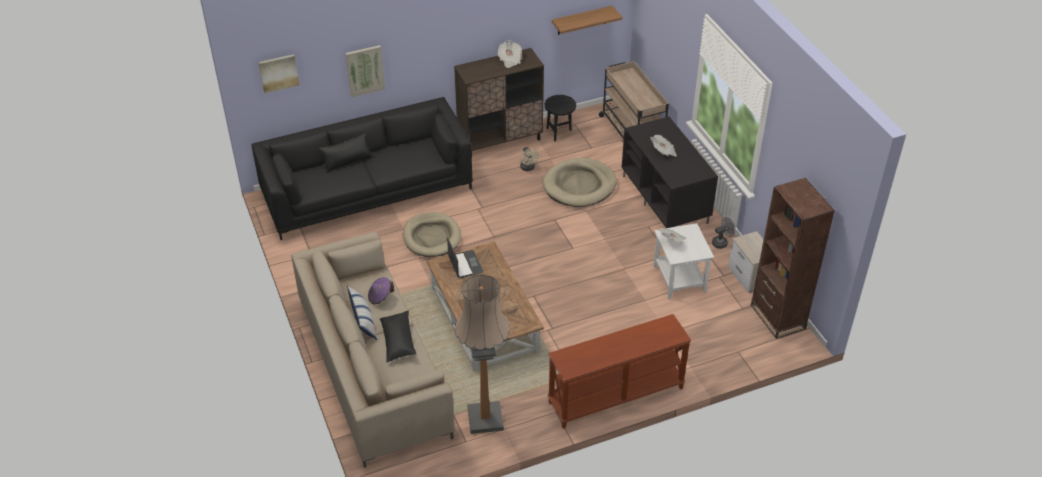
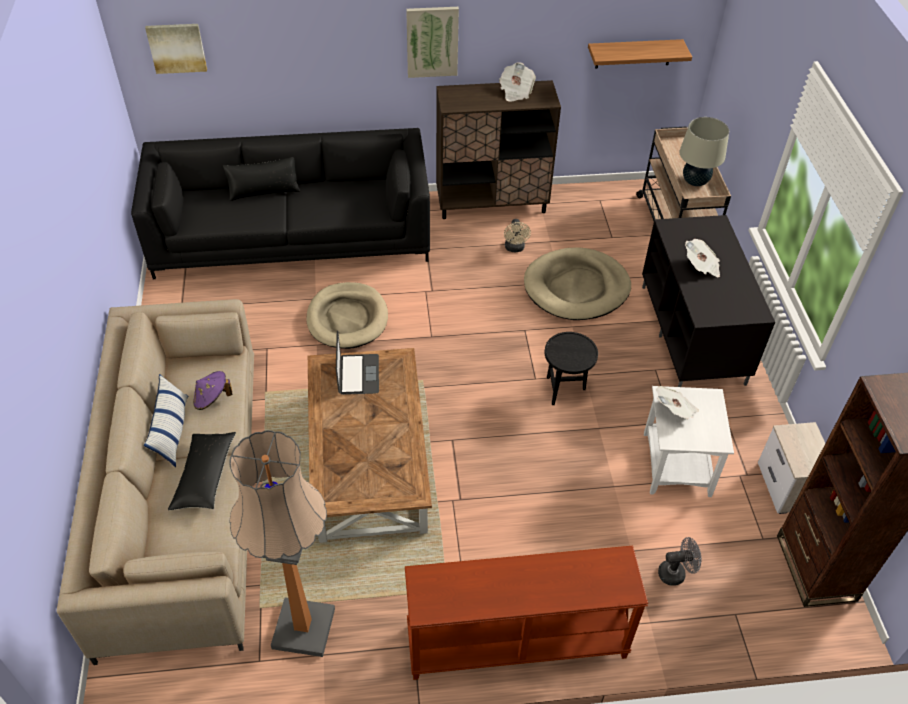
camera: 15 degrees right, 5 degrees up
picture [345,45,385,97] -> picture moved to [406,7,459,78]
black side table [545,95,576,141] -> black side table moved to [545,332,598,405]
grey fan [712,217,735,249] -> grey fan moved to [658,537,701,586]
none -> beige table lamp [680,117,729,186]

